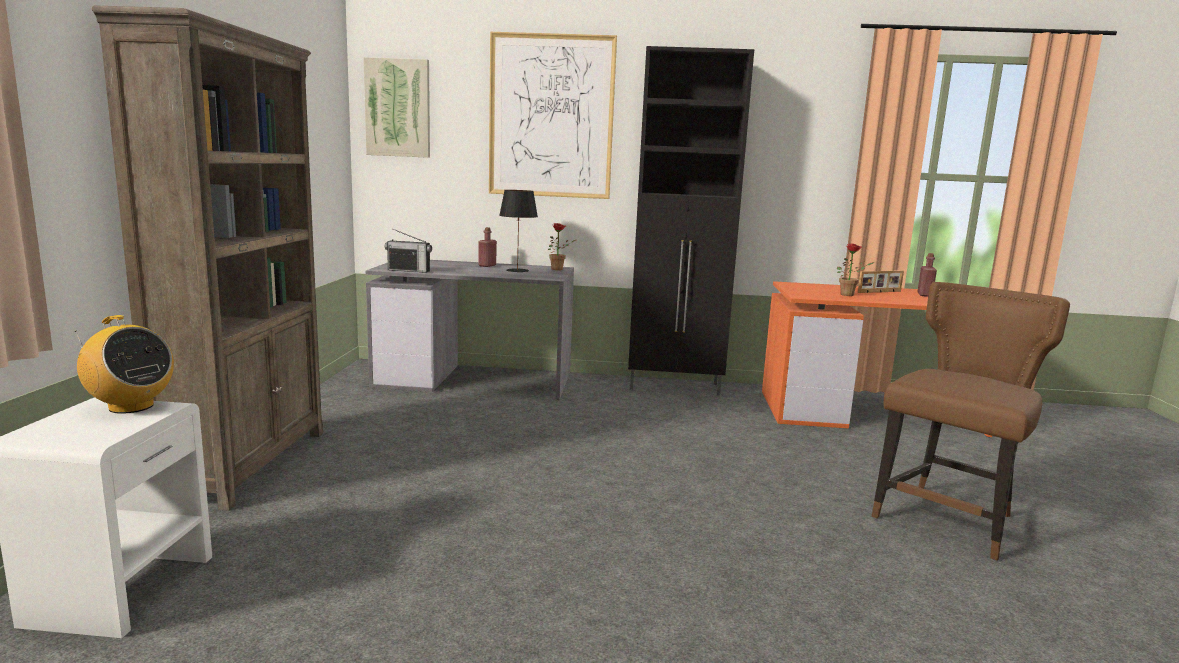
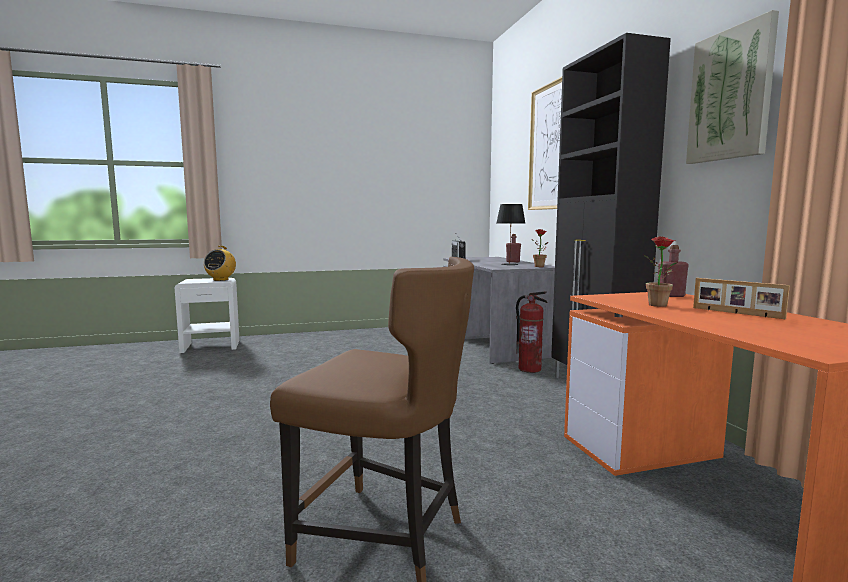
camera: 70 degrees right, 5 degrees down
brown bookcase [92,5,323,511] -> none
picture [363,57,430,158] -> picture moved to [686,10,779,164]
red bottle [917,253,937,297] -> red bottle moved to [658,245,689,297]
none -> fire extinguisher [516,291,548,373]

